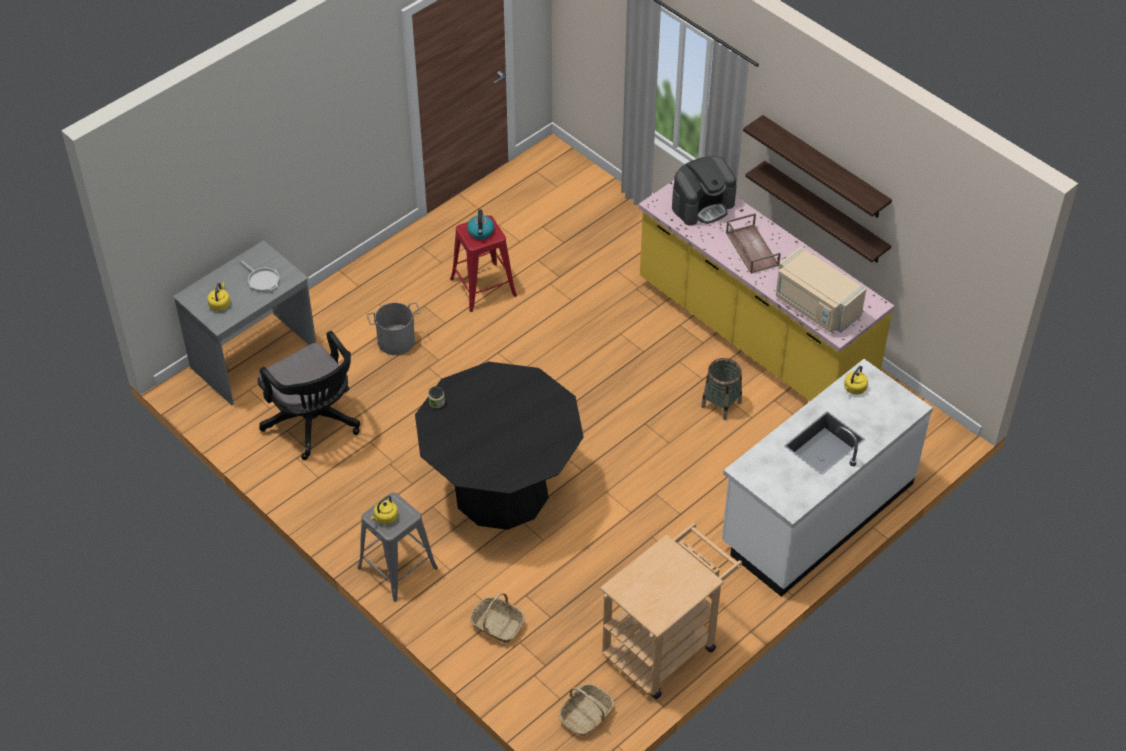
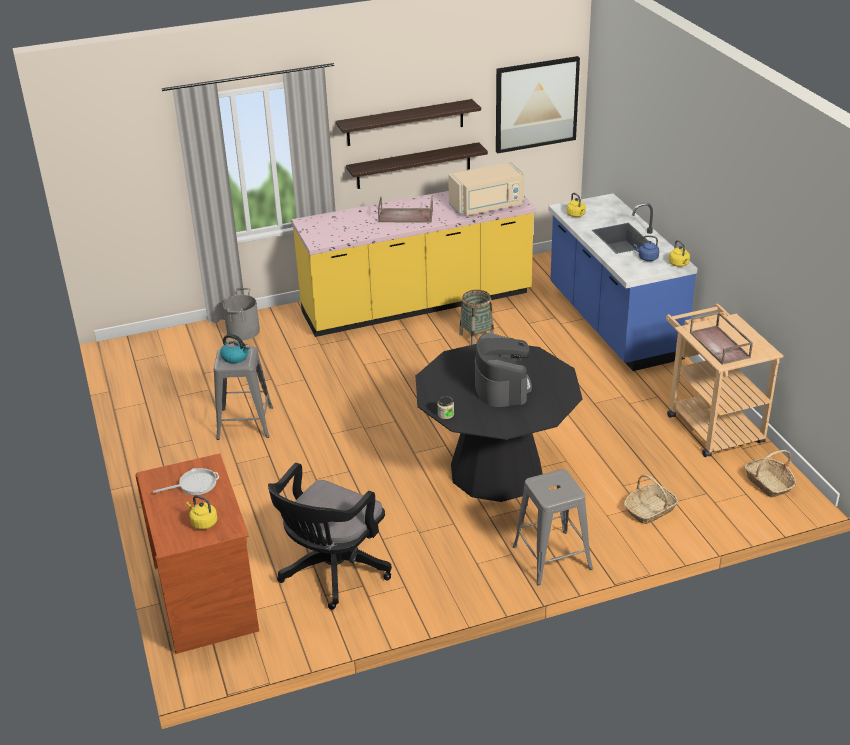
camera: 65 degrees left, 15 degrees down
grey desk [173,240,316,405] -> brown desk [135,453,259,654]
black office chair [257,331,360,460] -> black office chair turned 135 degrees clockwise [268,463,392,610]
grey bucket [367,302,420,355] -> grey bucket moved to [223,288,260,340]
yellow kettle [370,495,398,525] -> yellow kettle moved to [669,240,690,267]
red stool [450,215,517,312] -> grey stool [213,347,273,440]
coffee machine [672,156,736,226] -> coffee machine moved to [475,333,532,407]
white counter [722,359,933,597] -> blue counter [548,193,697,371]
none -> picture [496,56,580,154]
none -> blue kettle [634,235,659,261]
none -> brown tray [690,312,753,365]

